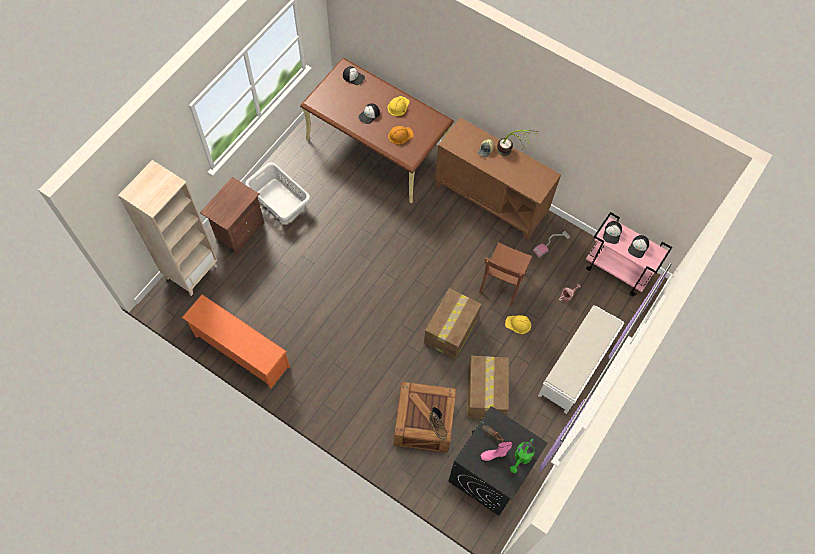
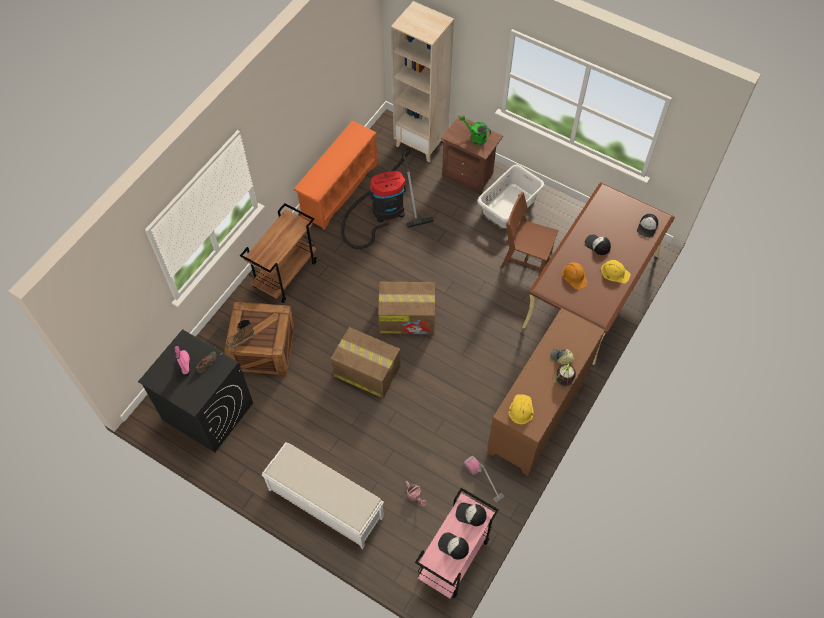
camera: 90 degrees right, 5 degrees down
cardboard box [467,356,509,419] -> cardboard box moved to [378,282,435,334]
brown chair [479,242,533,306] -> brown chair moved to [501,192,559,277]
yellow hard hat [505,315,531,334] -> yellow hard hat moved to [508,394,533,424]
green watering can [510,438,535,473] -> green watering can moved to [459,115,491,145]
none -> brown cart [240,203,317,303]
none -> vacuum cleaner [341,147,433,249]

